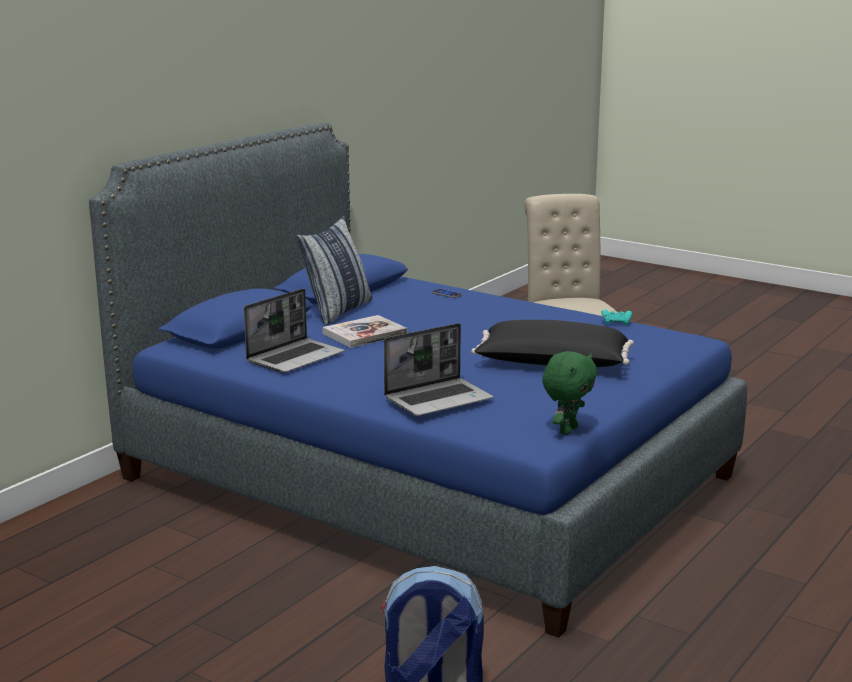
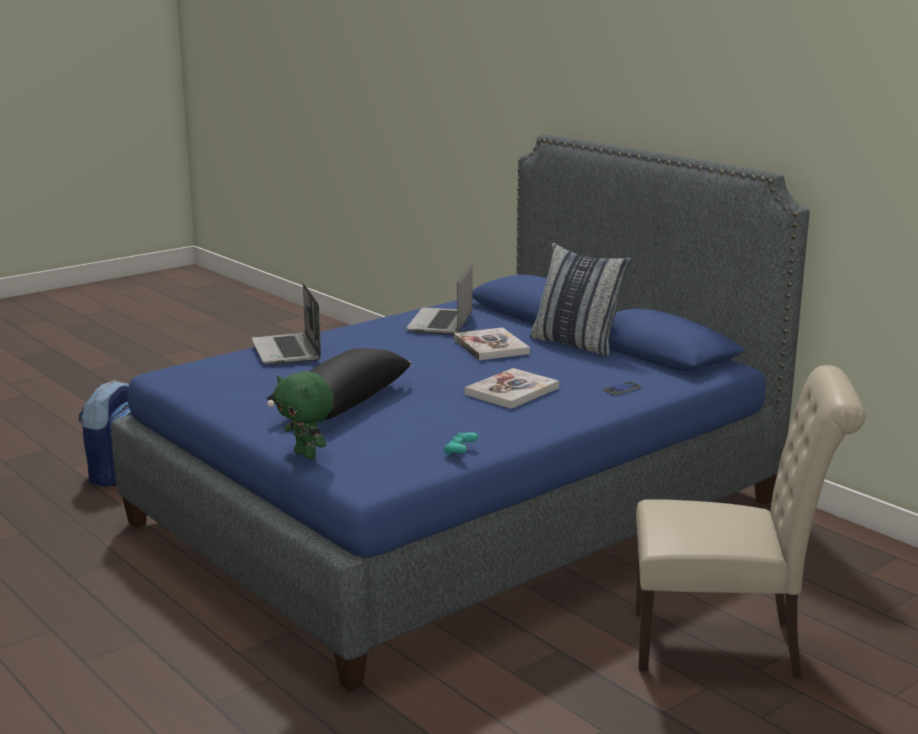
camera: 105 degrees right, 0 degrees up
laptop [244,288,344,373] -> laptop turned 45 degrees clockwise [406,263,473,335]
green plush toy [542,351,597,435] -> green plush toy moved to [274,371,334,460]
none -> book [465,368,559,409]

